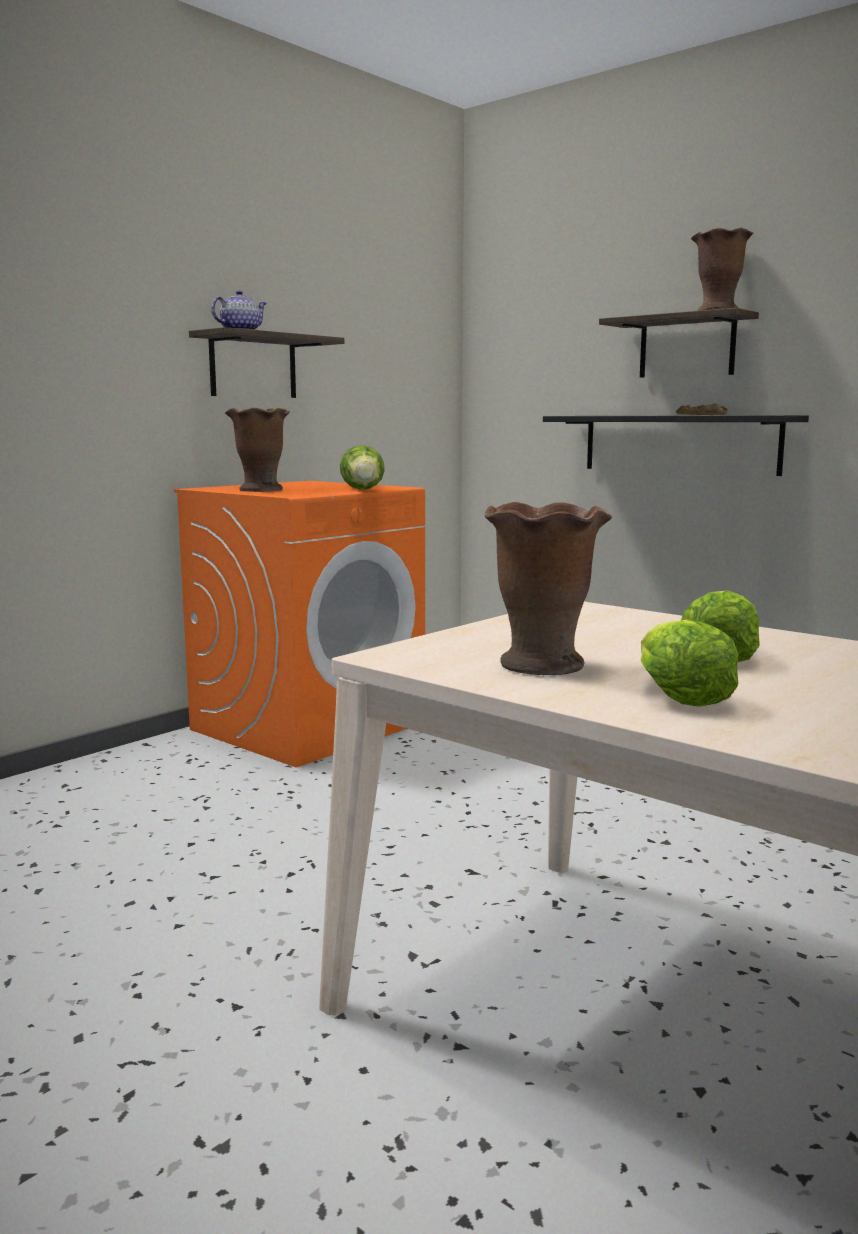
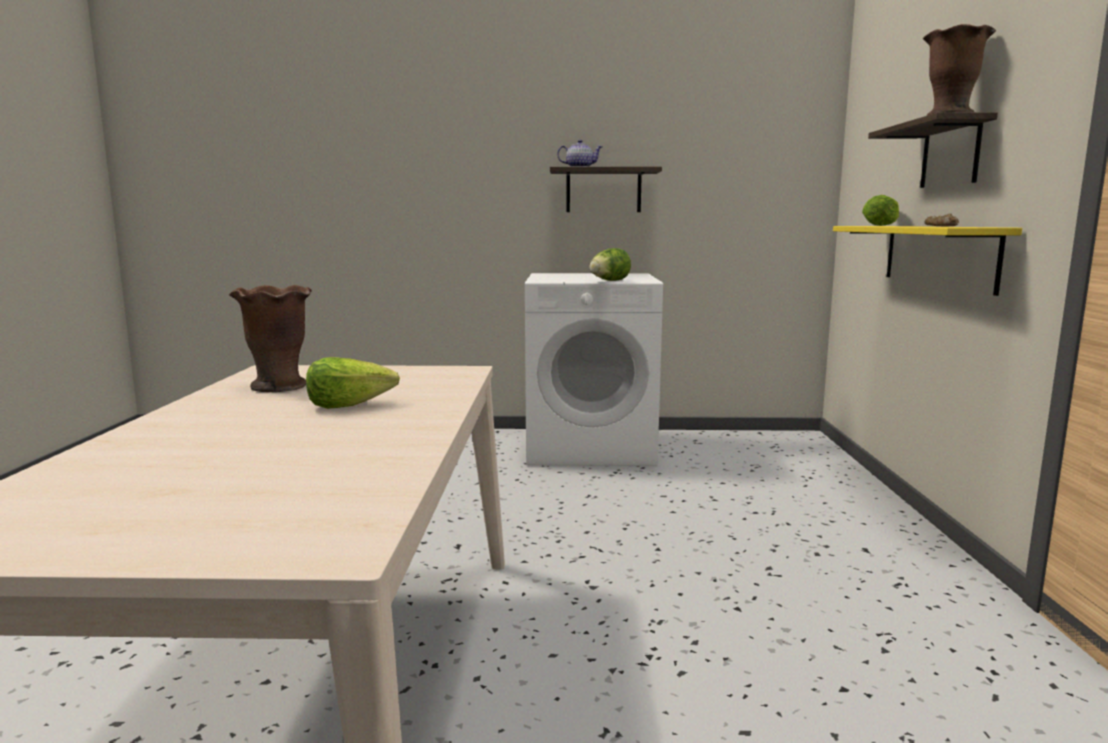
camera: 50 degrees right, 0 degrees up
orange washing machine [174,481,425,767] -> white washing machine [525,273,663,466]
brown vase [225,408,290,492] -> none
black shelf [543,415,809,476] -> yellow shelf [833,226,1022,296]
lettuce [641,619,738,707] -> lettuce moved to [862,195,899,226]

